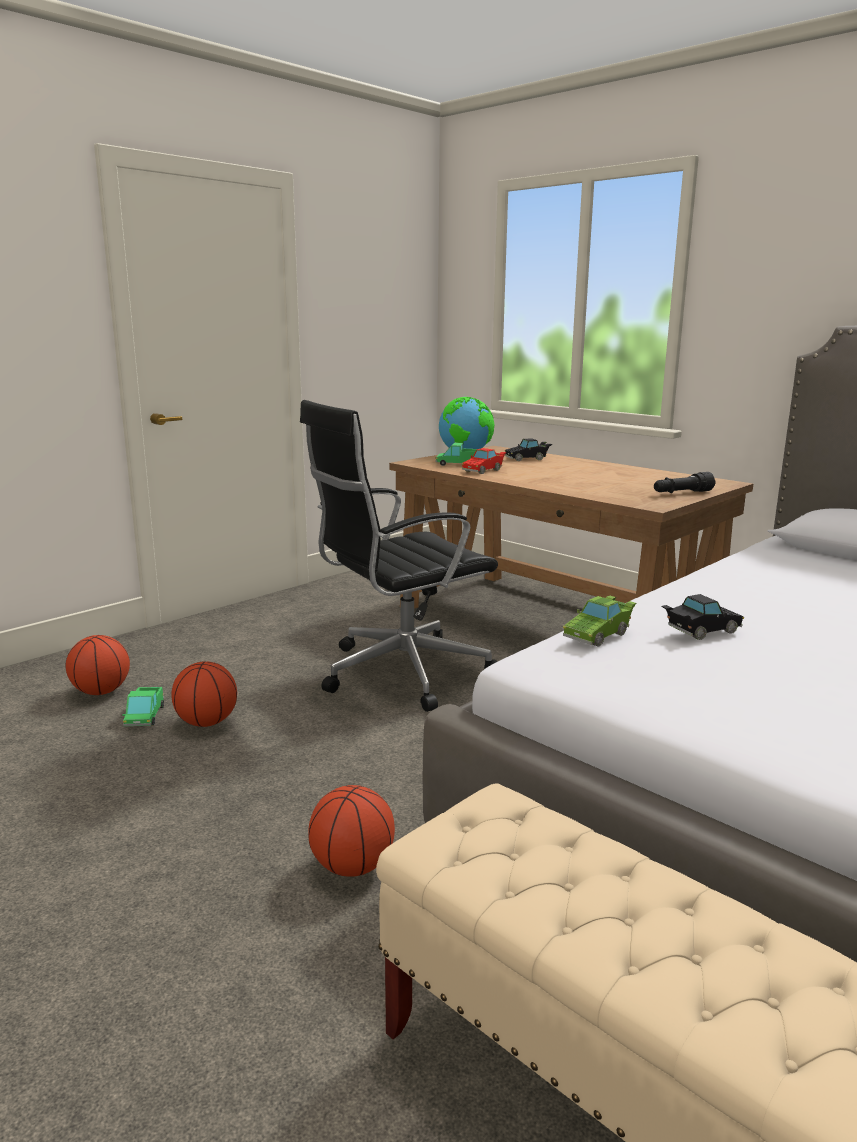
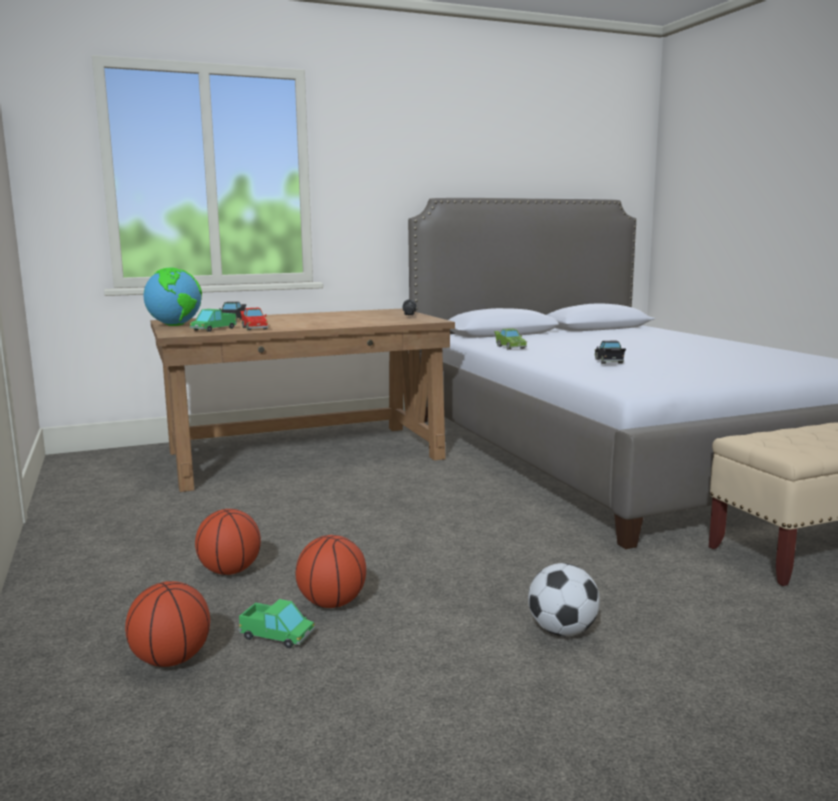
camera: 65 degrees left, 5 degrees down
black office chair [300,400,498,712] -> none
basketball [308,785,395,877] -> basketball moved to [195,509,261,575]
green toy car [563,596,636,647] -> green toy car moved to [494,328,527,350]
none -> football [528,563,600,636]

